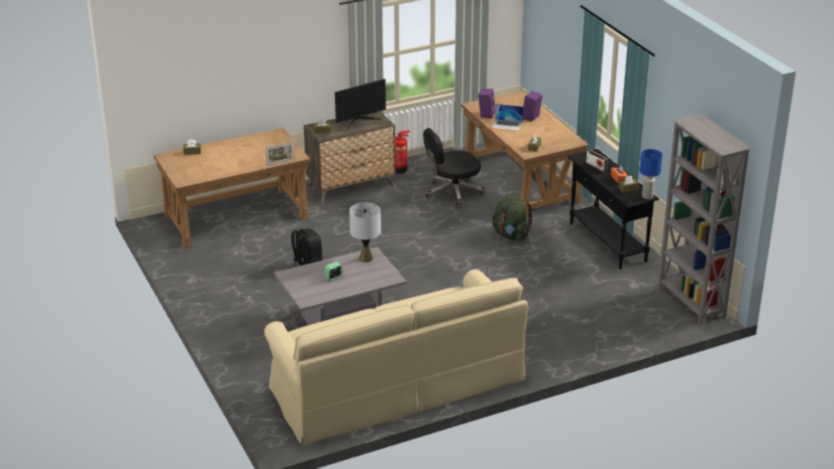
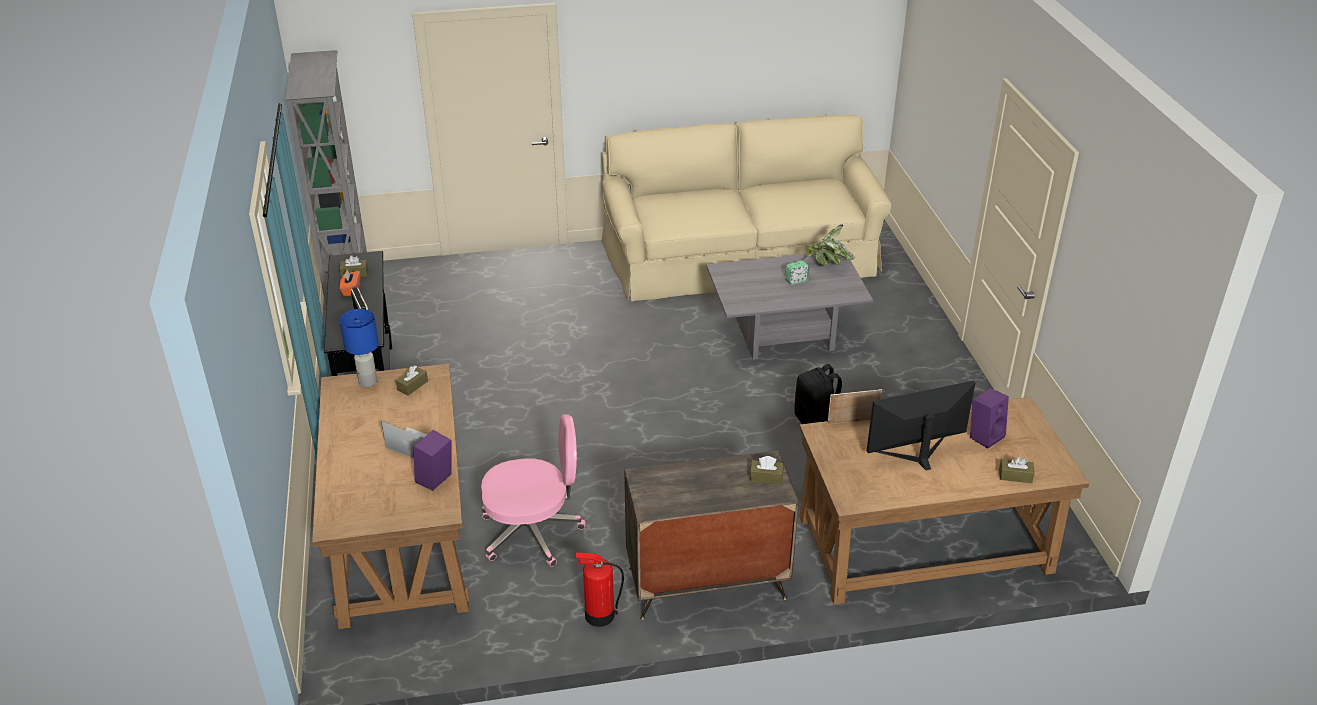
camera: 165 degrees left, 5 degrees up
monitor [335,79,386,130] -> monitor moved to [867,381,975,470]
grey table lamp [349,203,381,262] -> none
black office chair [423,128,485,208] -> pink office chair [481,414,586,567]
green backpack [492,195,533,241] -> none
purple speaker [523,91,543,122] -> purple speaker moved to [970,388,1009,449]
blue table lamp [640,149,662,199] -> blue table lamp moved to [339,309,379,387]
none -> potted plant [802,224,855,266]

